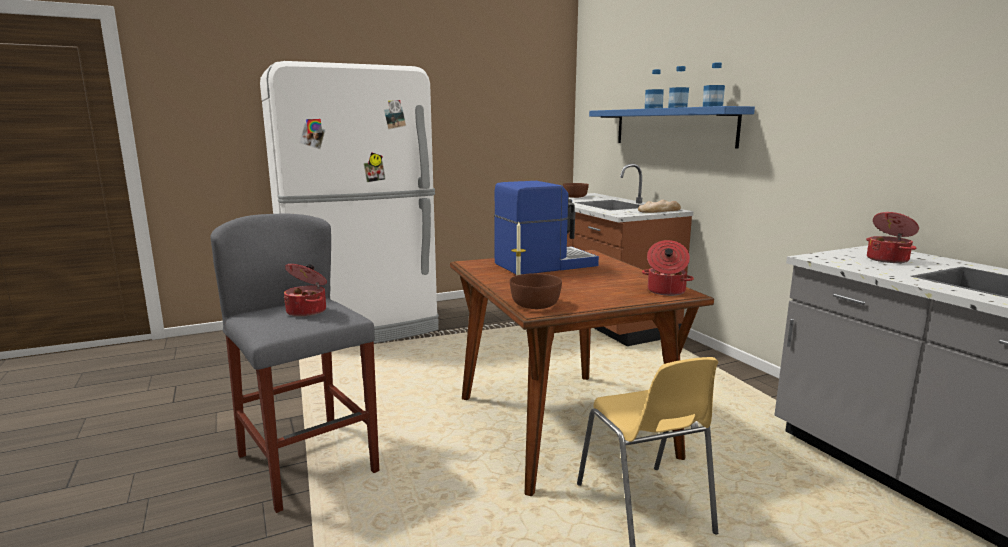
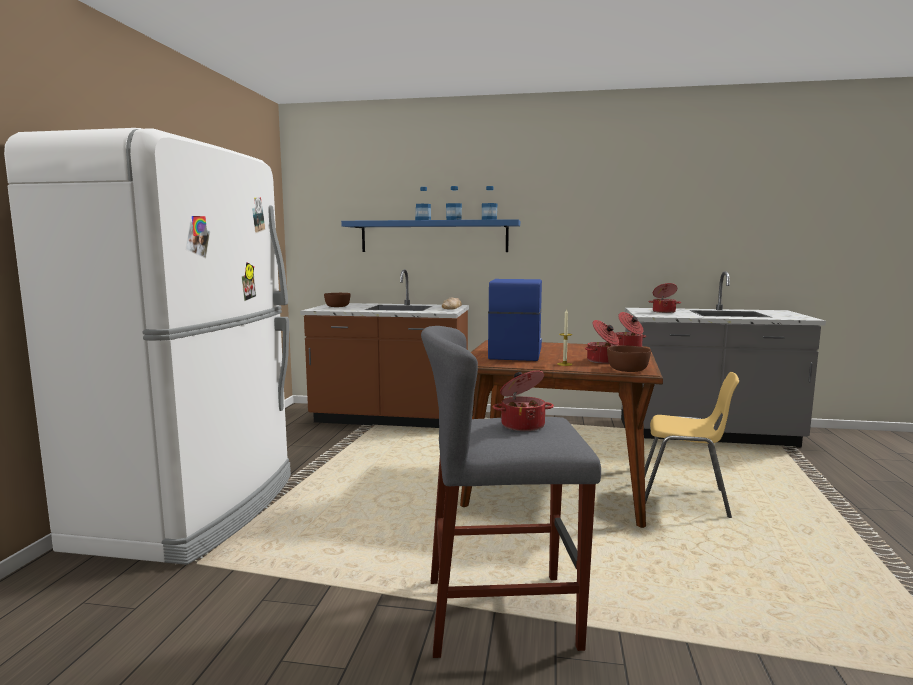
camera: 55 degrees left, 5 degrees down
none -> cooking pot [585,320,620,364]

